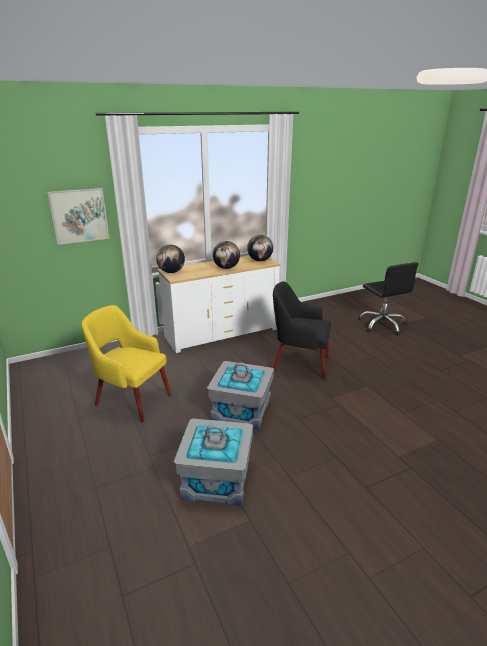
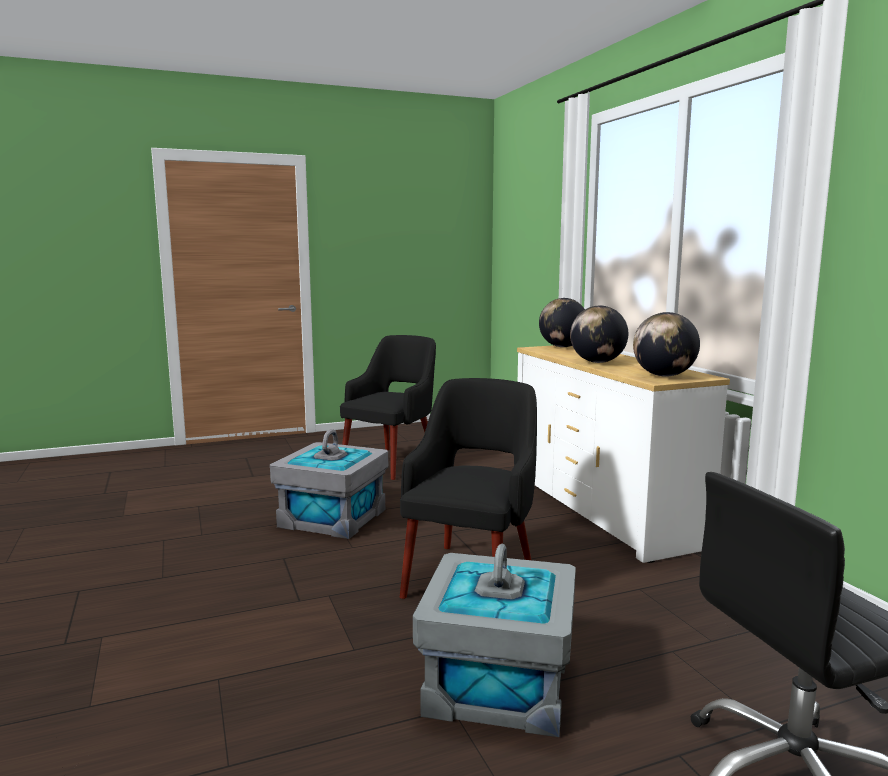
camera: 95 degrees right, 15 degrees down
picture [47,188,109,245] -> none
yellow armchair [81,305,172,422] -> black armchair [340,335,436,480]
grey storage box [174,418,253,506] -> grey storage box moved to [413,544,576,737]

